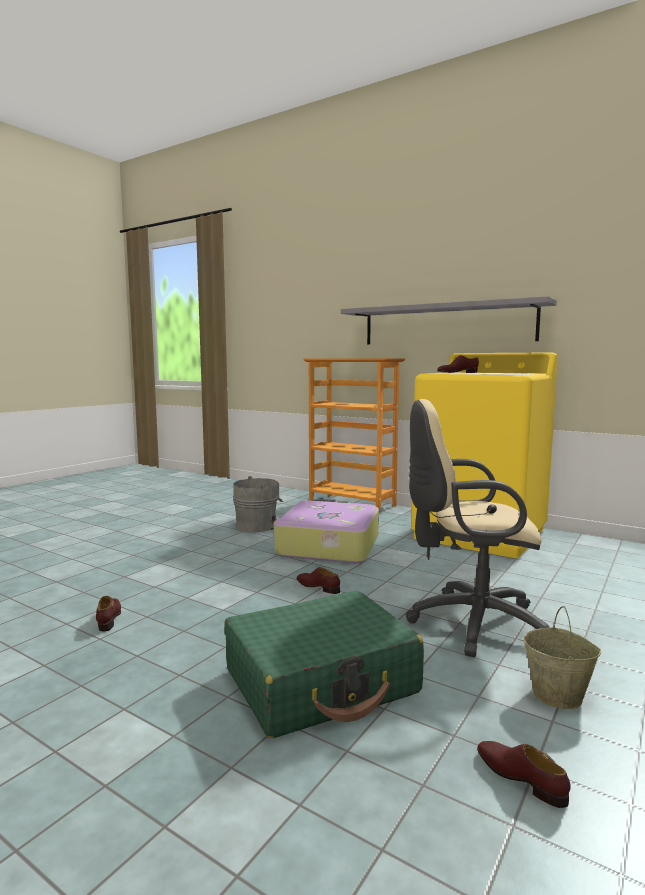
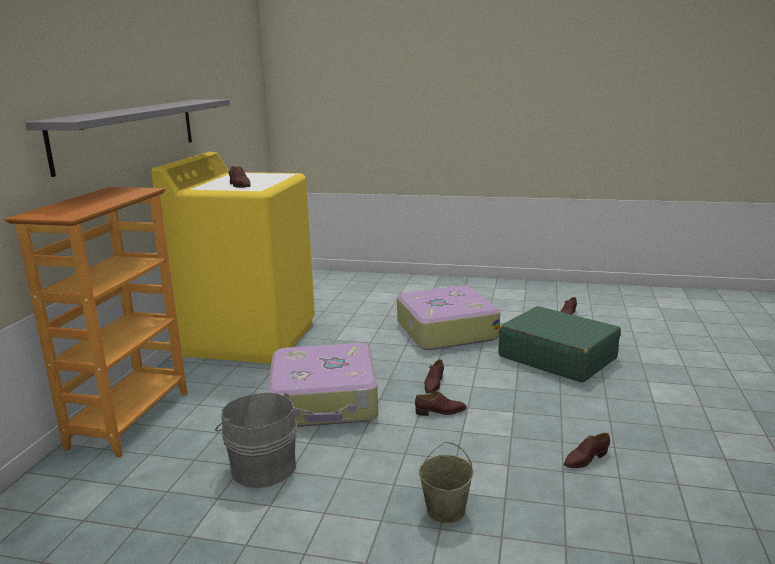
camera: 110 degrees left, 10 degrees up
beige office chair [406,399,550,657] -> suitcase [397,286,500,350]
beige bucket [524,606,601,709] -> beige bucket moved to [419,442,474,523]
none -> brown shoe [415,392,467,416]

